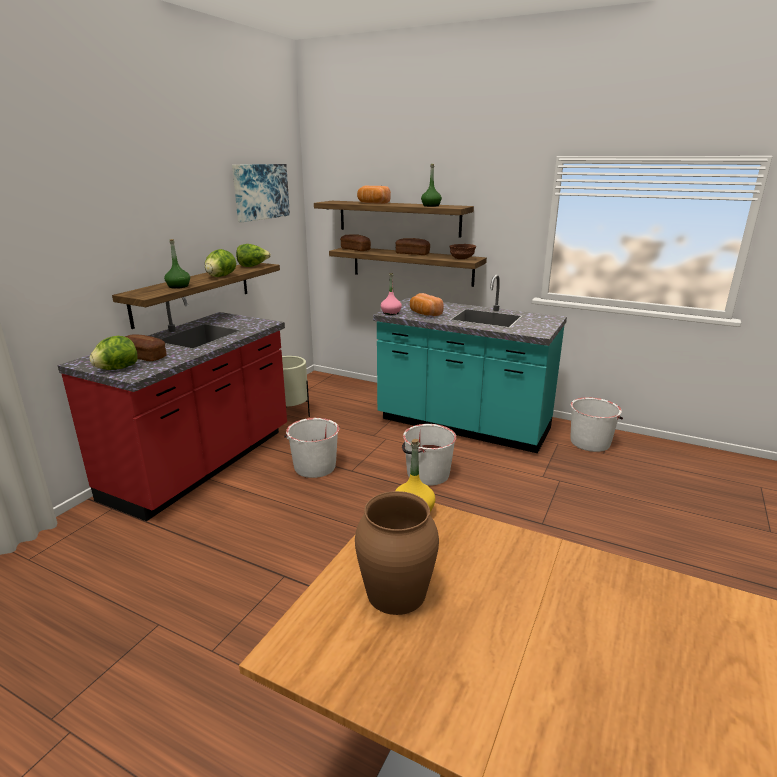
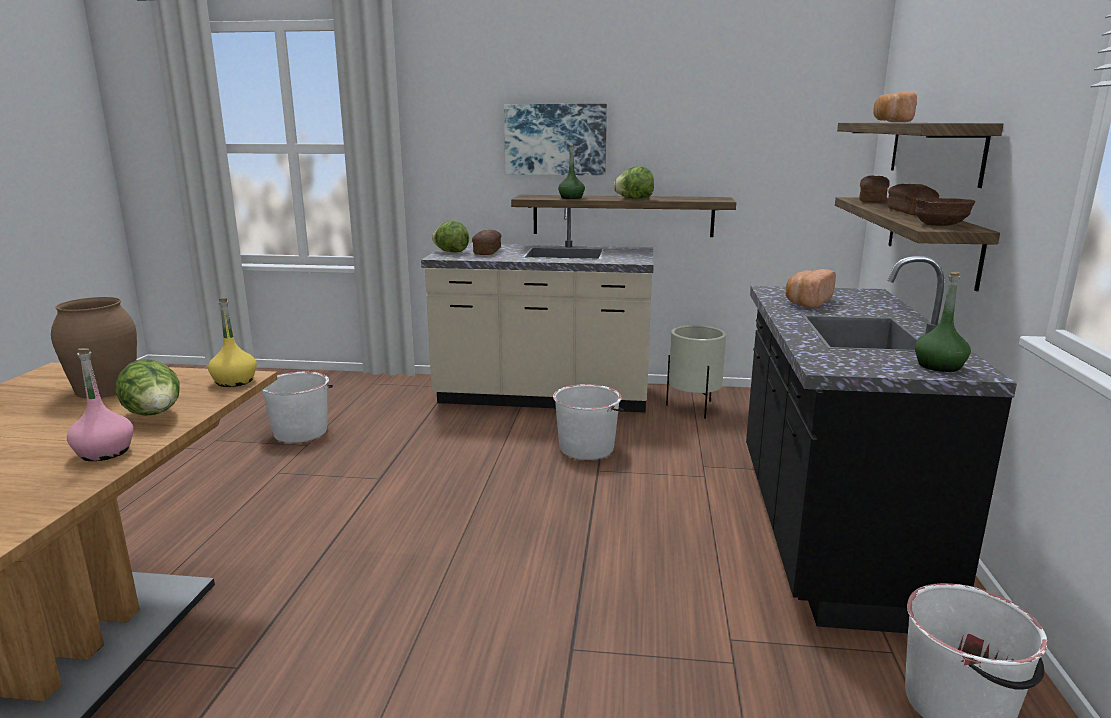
camera: 70 degrees right, 5 degrees down
red counter [57,297,287,521] -> beige counter [421,208,654,413]
picture [232,164,290,222] -> picture moved to [504,104,607,175]
lettuce [236,244,271,267] -> lettuce moved to [116,359,180,416]
turquoise counter [373,274,567,453] -> black counter [746,256,1017,633]
pink bottle [381,273,402,315] -> pink bottle moved to [67,348,133,461]
white bucket [402,424,456,486] -> white bucket moved to [262,372,333,443]
green bottle [421,164,442,207] -> green bottle moved to [914,272,971,372]

